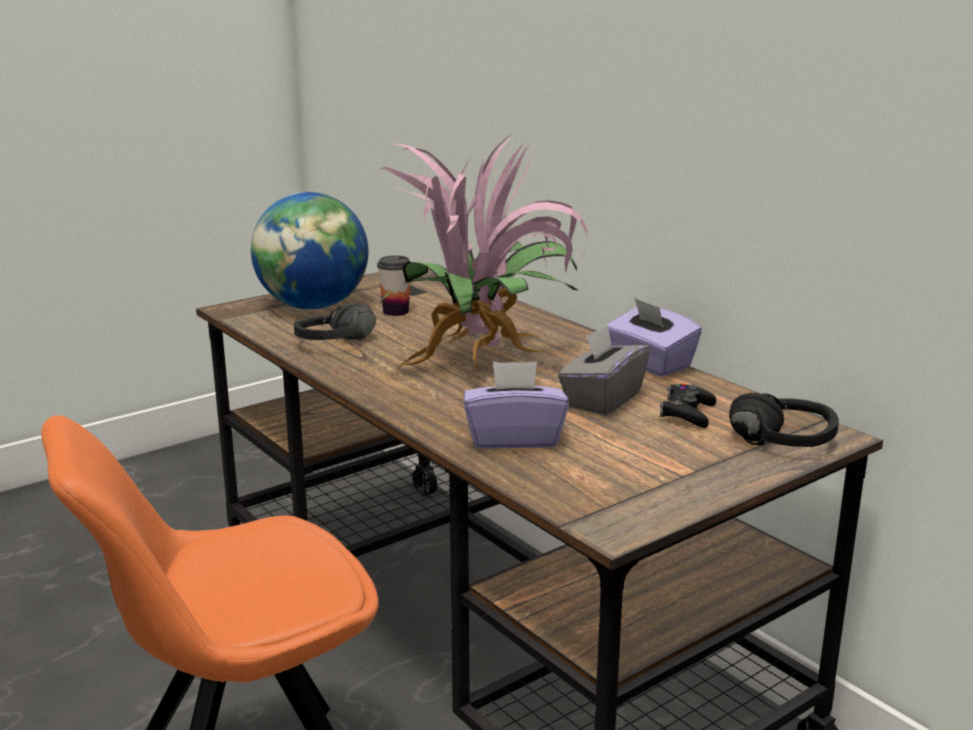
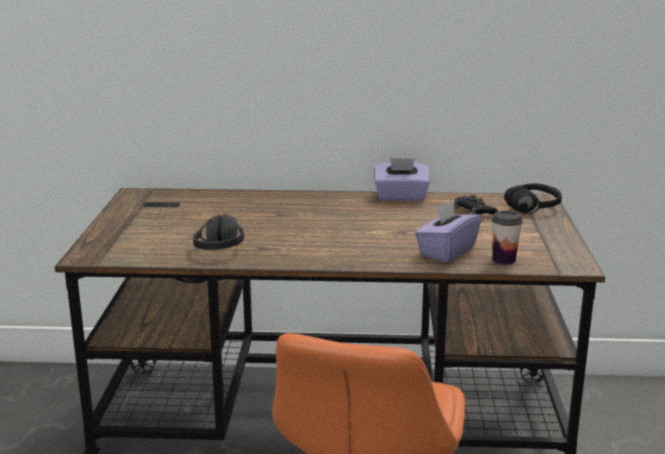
camera: 50 degrees left, 0 degrees up
globe [251,192,368,310] -> none
cup [377,255,411,316] -> cup moved to [491,210,523,265]
potted plant [379,133,588,373] -> none
grey tissue box [558,325,650,416] -> none

